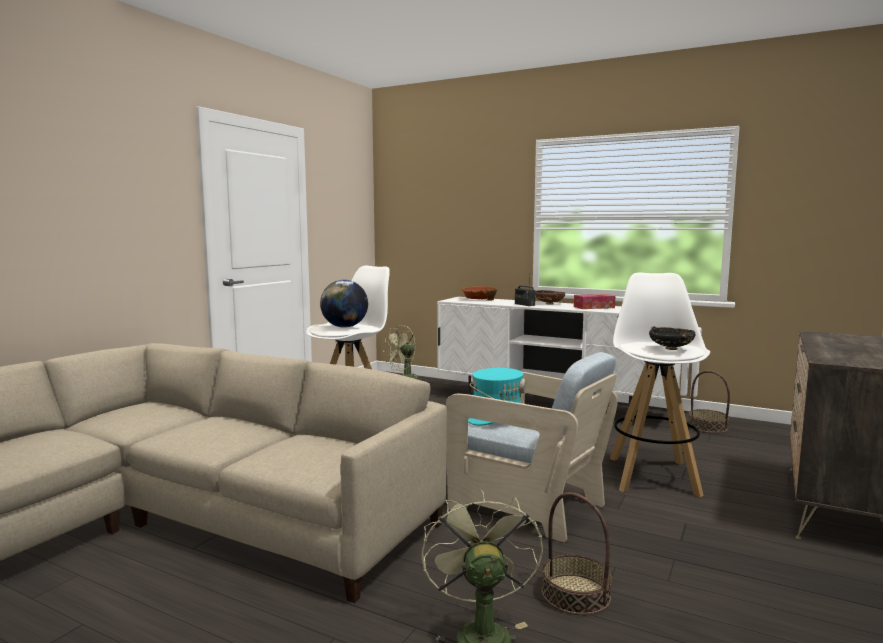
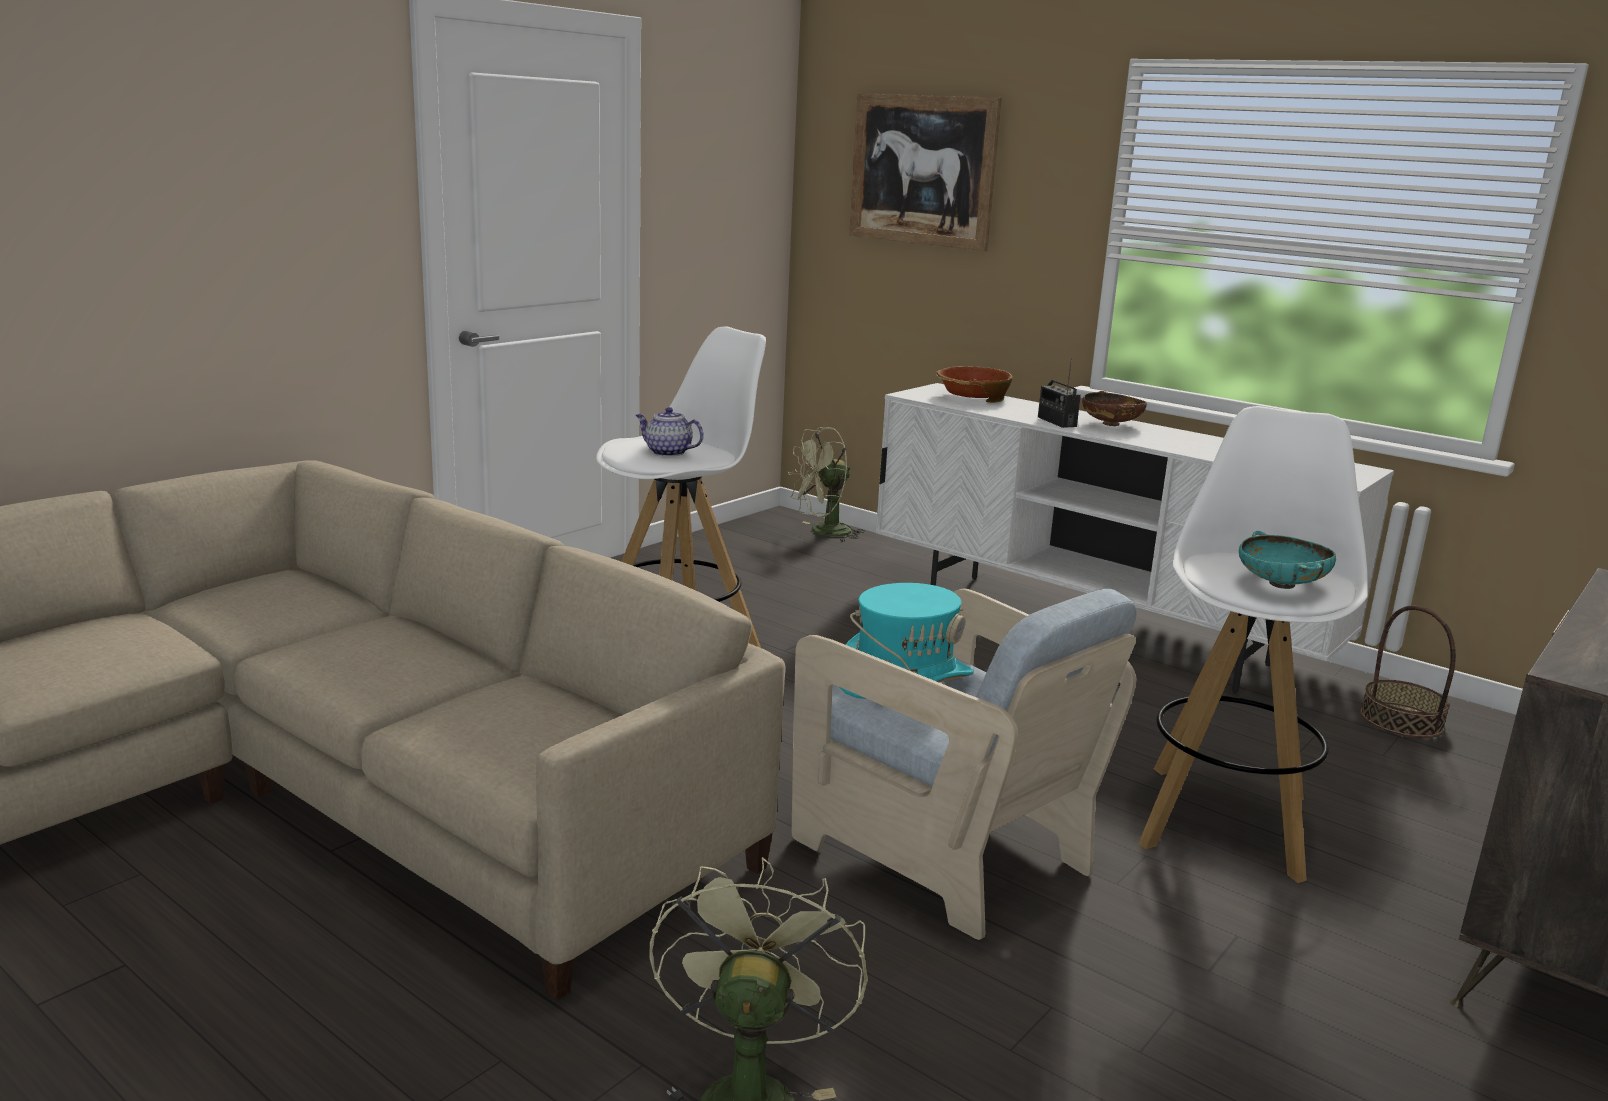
camera: 10 degrees right, 10 degrees up
globe [320,280,368,328] -> teapot [636,407,704,457]
basket [541,492,612,615] -> none
tissue box [574,294,615,309] -> none
black bowl [649,326,695,350] -> turquoise bowl [1239,531,1336,589]
none -> picture [849,93,1002,251]

